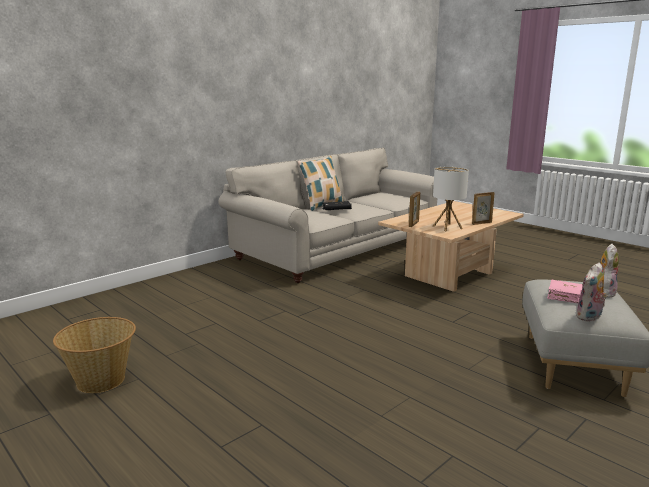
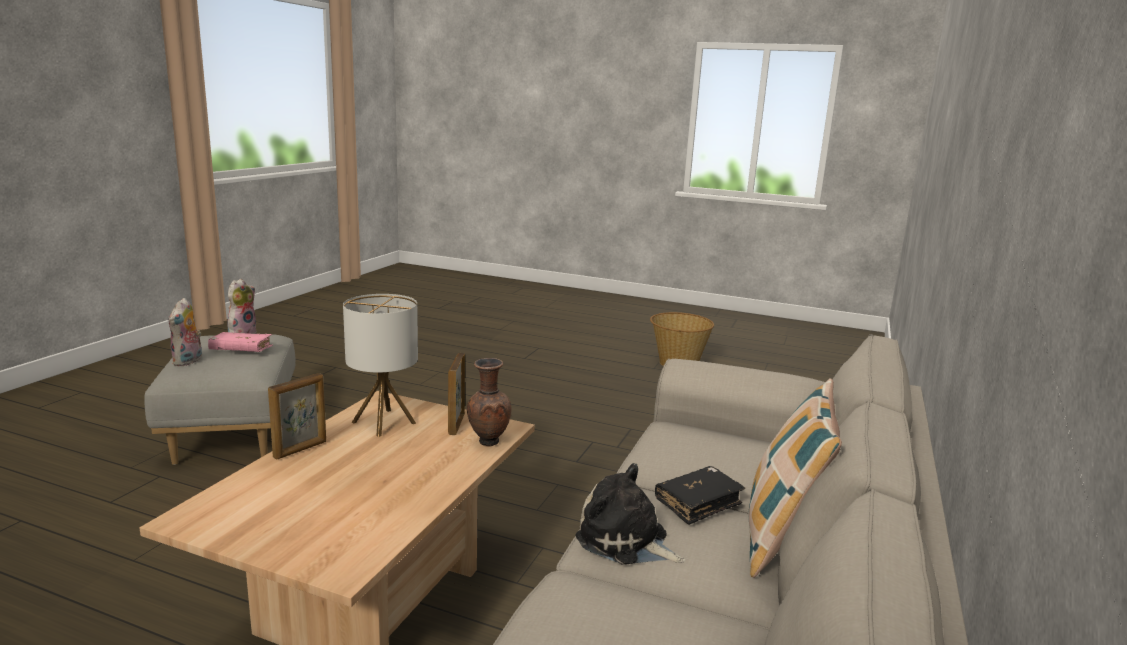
camera: 155 degrees right, 0 degrees up
none -> brown vase [467,358,512,447]
none -> plush toy [575,463,685,565]

